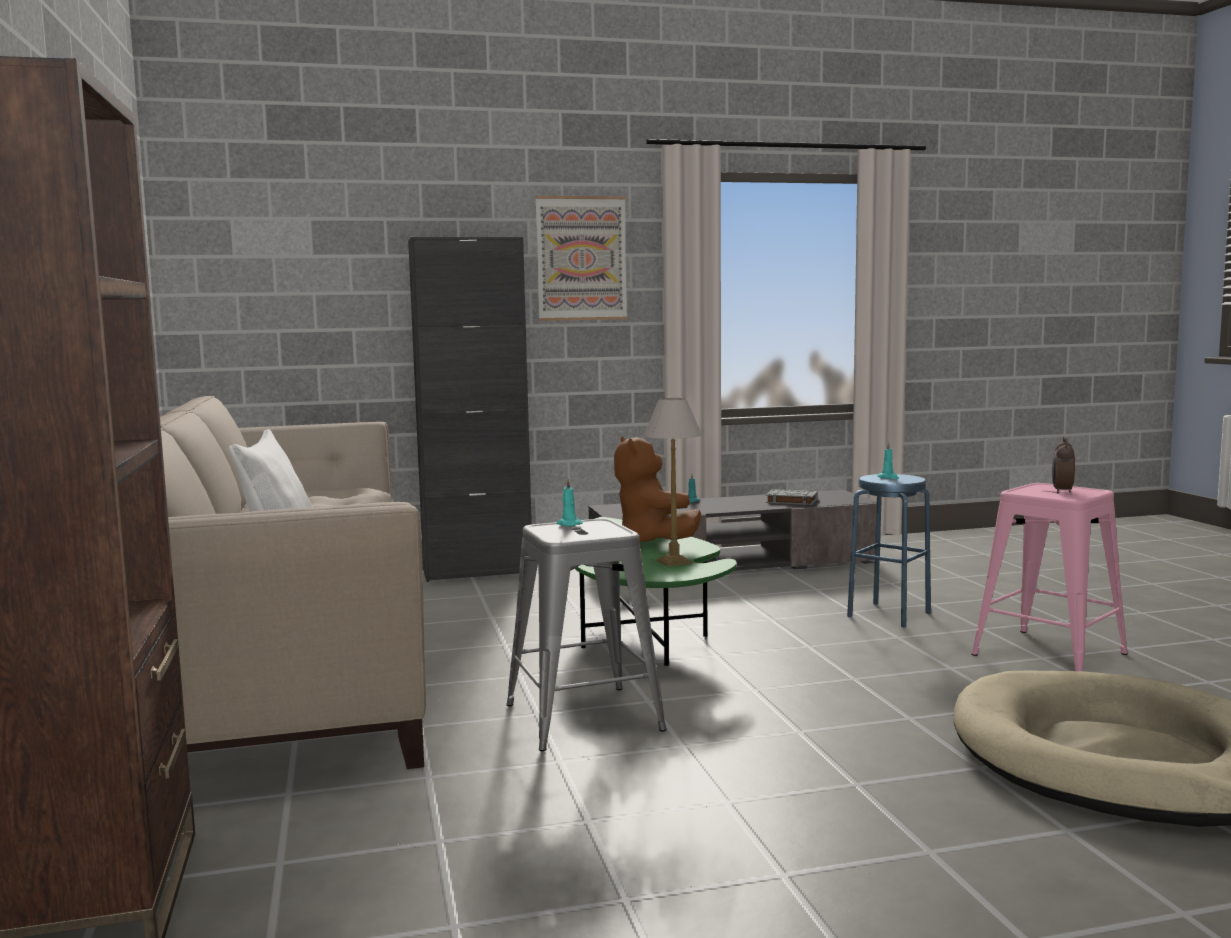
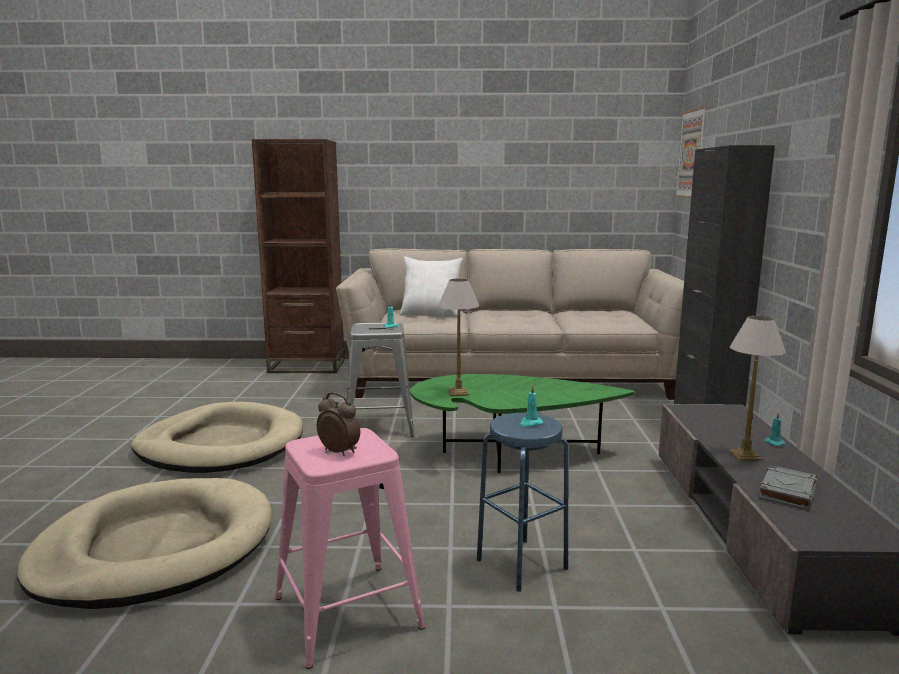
camera: 105 degrees right, 5 degrees up
picture [535,196,627,321] -> picture moved to [675,106,707,198]
brown plush toy [614,436,701,542] -> none
none -> beige dog bed [131,402,303,473]
none -> table lamp [729,316,786,461]

